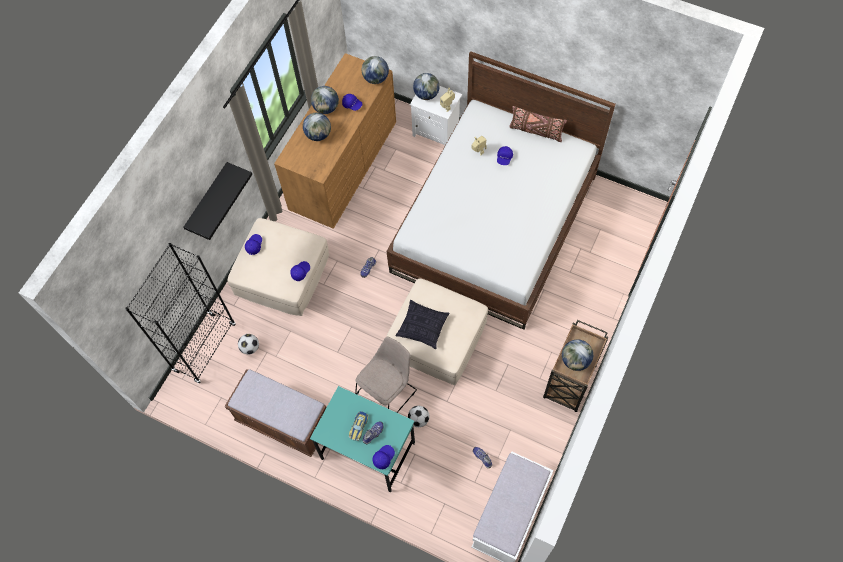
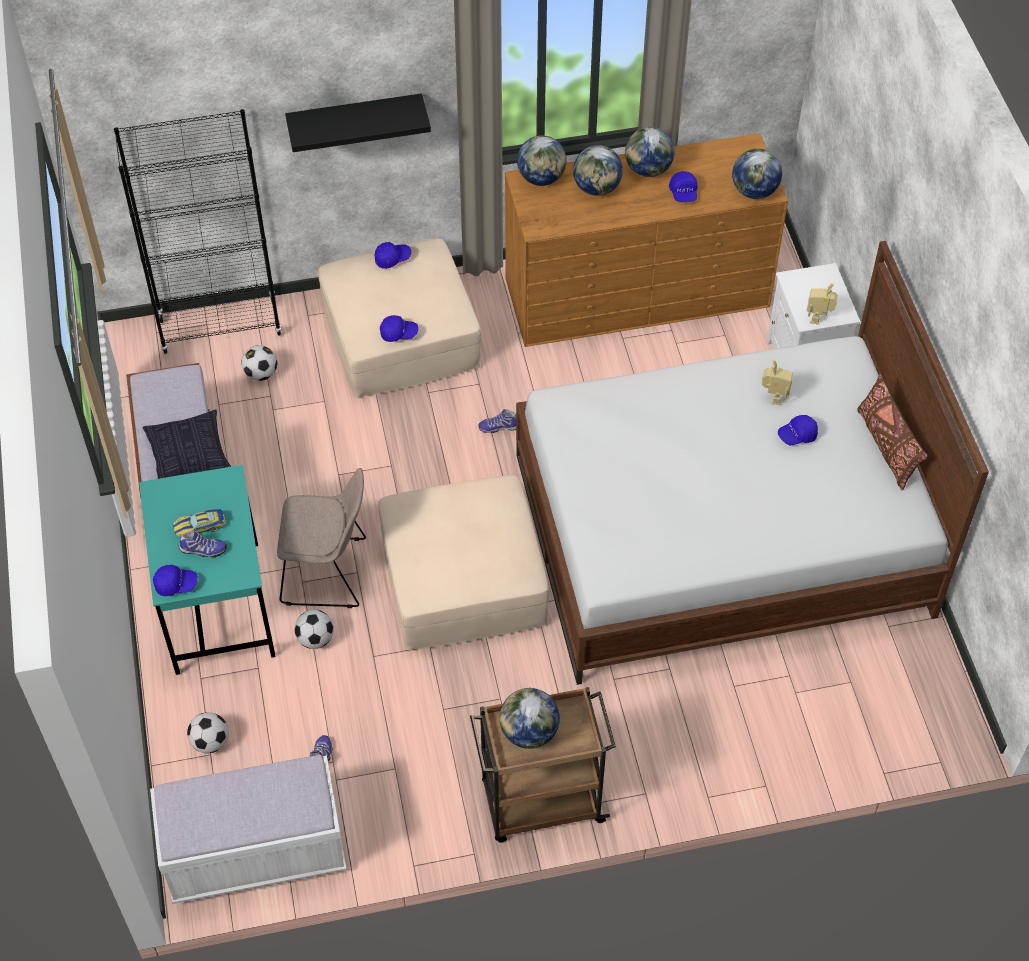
camera: 50 degrees right, 10 degrees down
pillow [396,300,449,349] -> pillow moved to [143,409,231,479]
globe [413,73,440,100] -> globe moved to [517,135,566,186]
none -> football [187,712,229,753]

